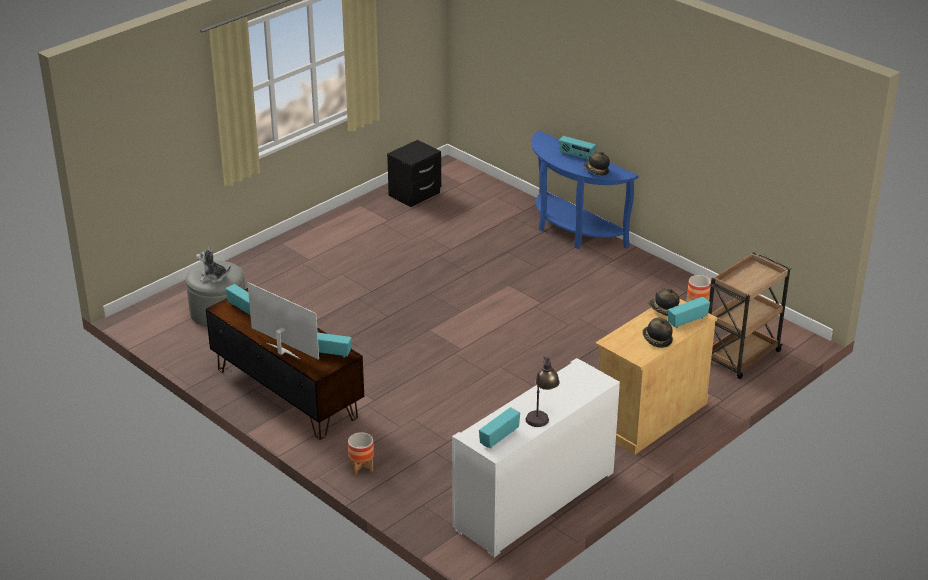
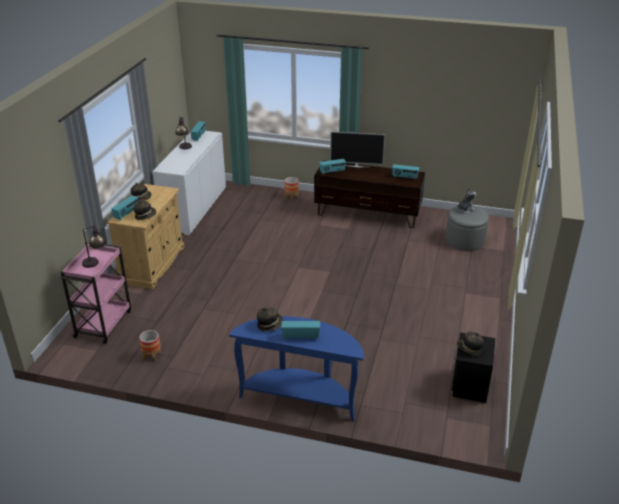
camera: 150 degrees right, 0 degrees up
brown cart [708,252,791,379] -> pink cart [60,243,131,344]
none -> table lamp [82,225,107,268]
none -> hat [457,331,484,356]

